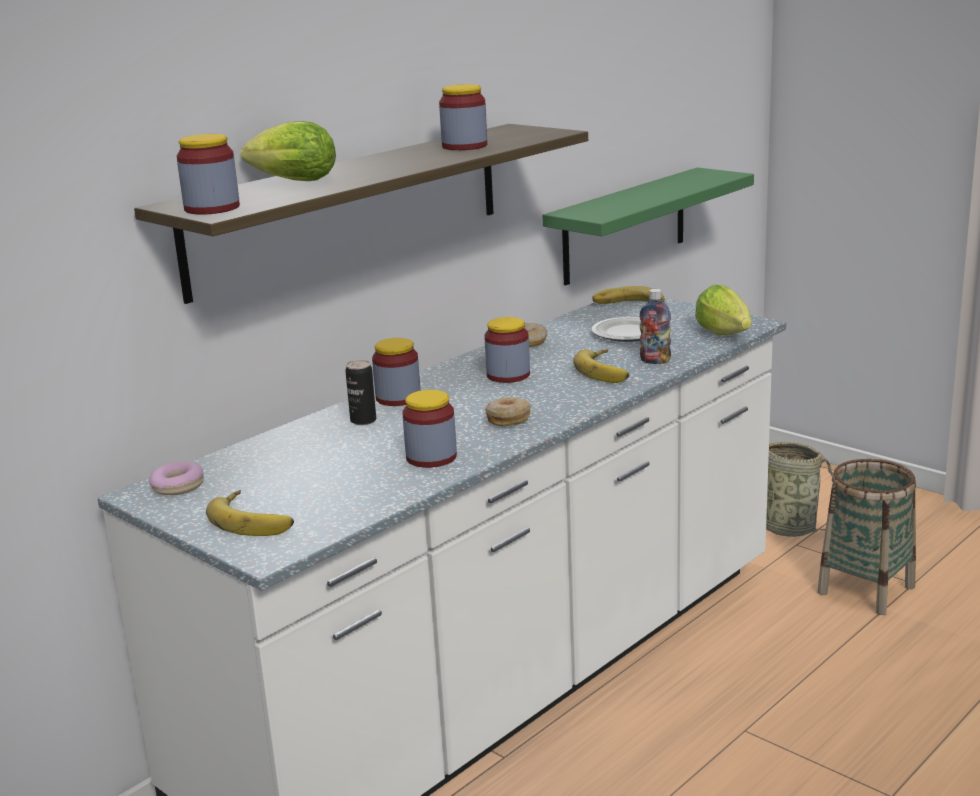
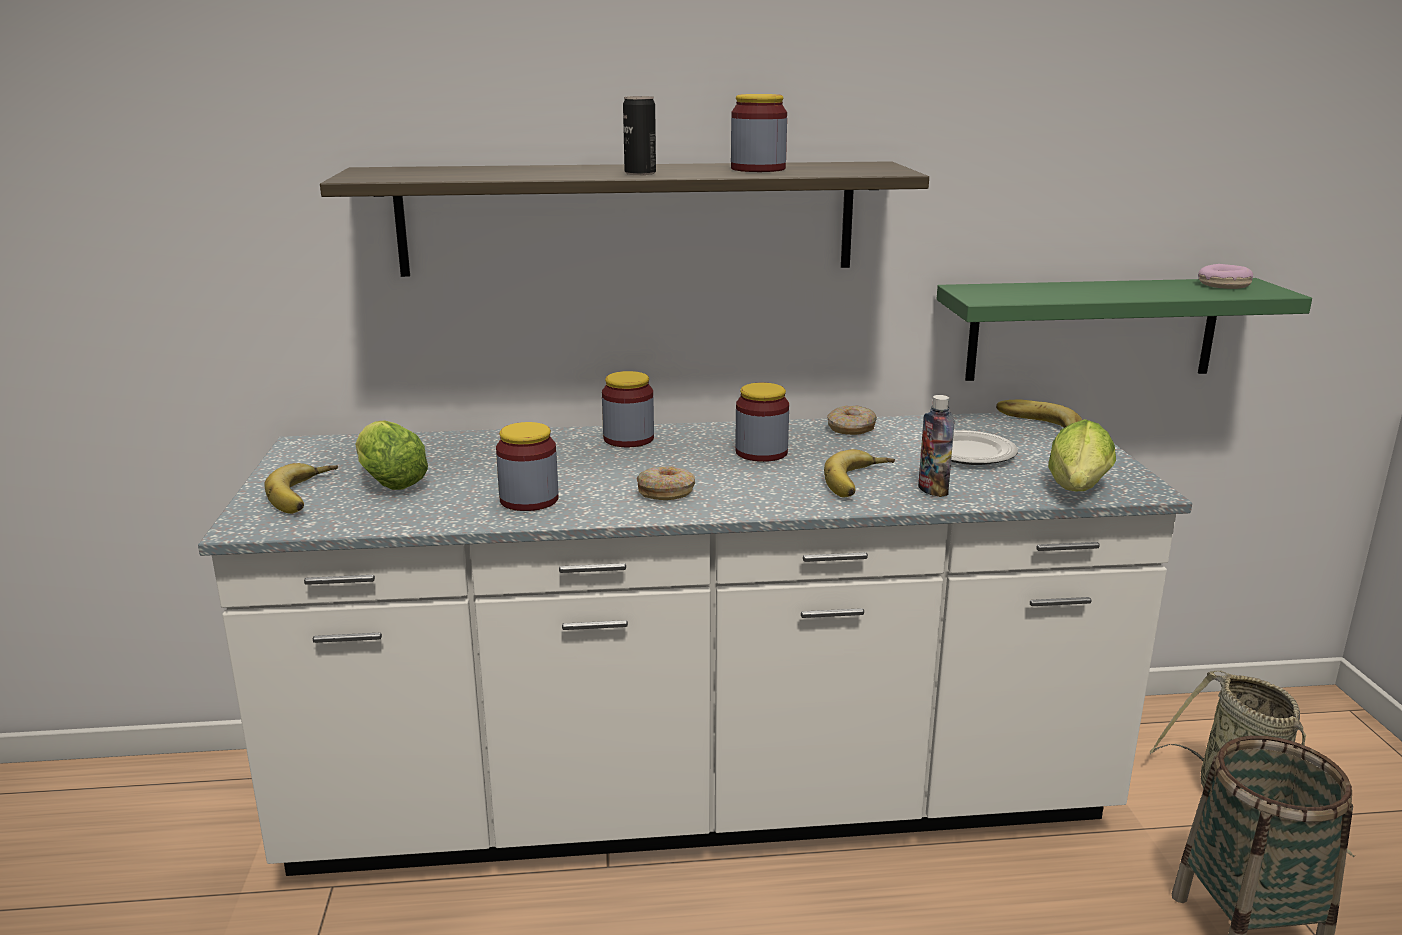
camera: 40 degrees right, 0 degrees up
donut [149,462,204,495] -> donut moved to [1198,264,1253,289]
jar [177,134,240,215] -> none
lettuce [241,121,336,181] -> lettuce moved to [355,421,428,490]
can [345,360,376,425] -> can moved to [623,96,656,175]

